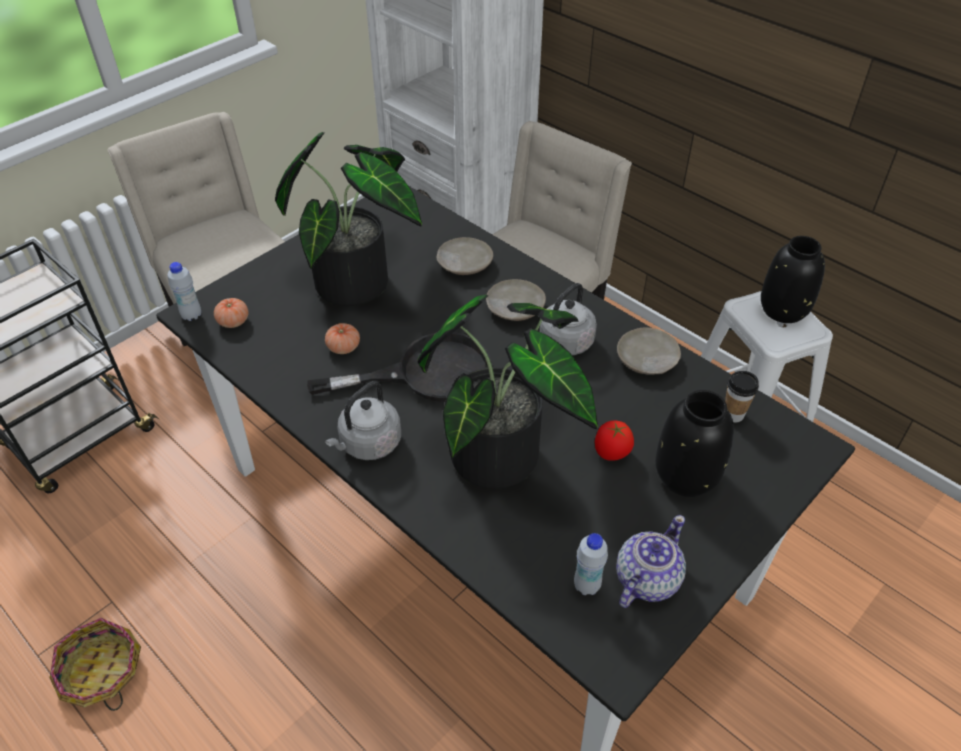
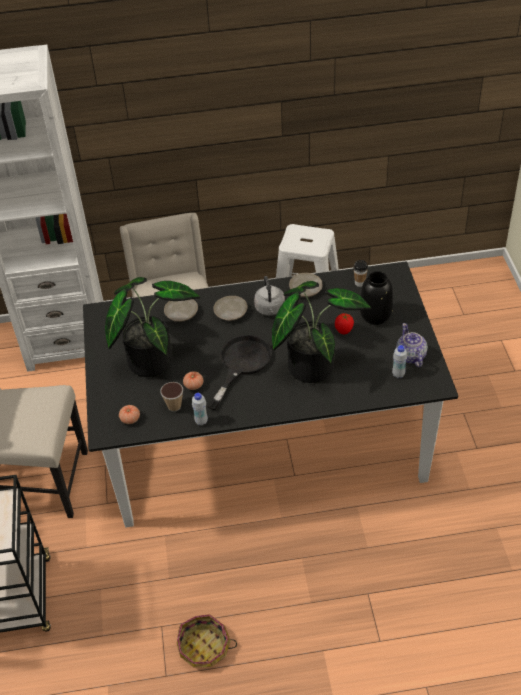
camera: 50 degrees left, 0 degrees up
white bottle [167,262,201,321] -> white bottle moved to [192,393,208,426]
grey kettle [325,381,401,460] -> none
black vase [761,236,825,323] -> none
none -> cup [160,382,183,412]

